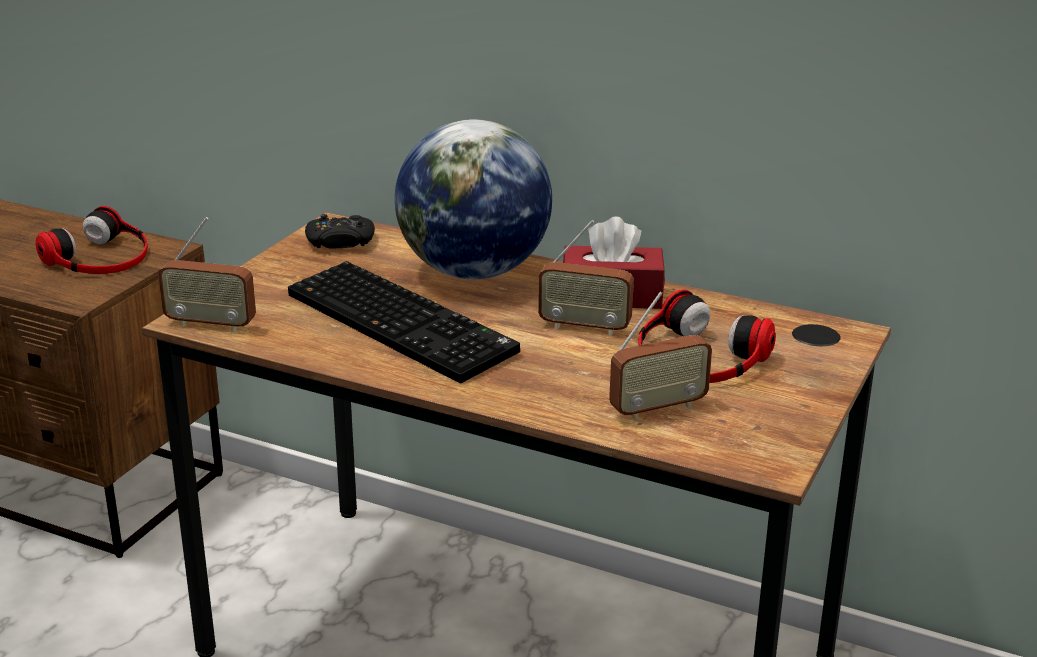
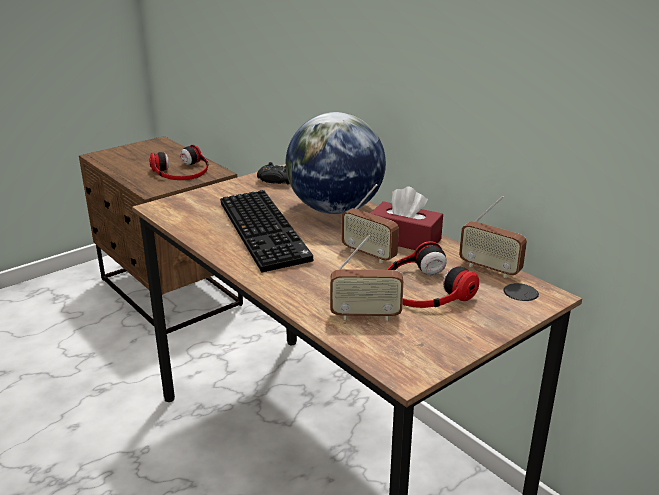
camera: 25 degrees right, 0 degrees up
radio [158,217,256,332] -> radio moved to [459,196,527,278]

